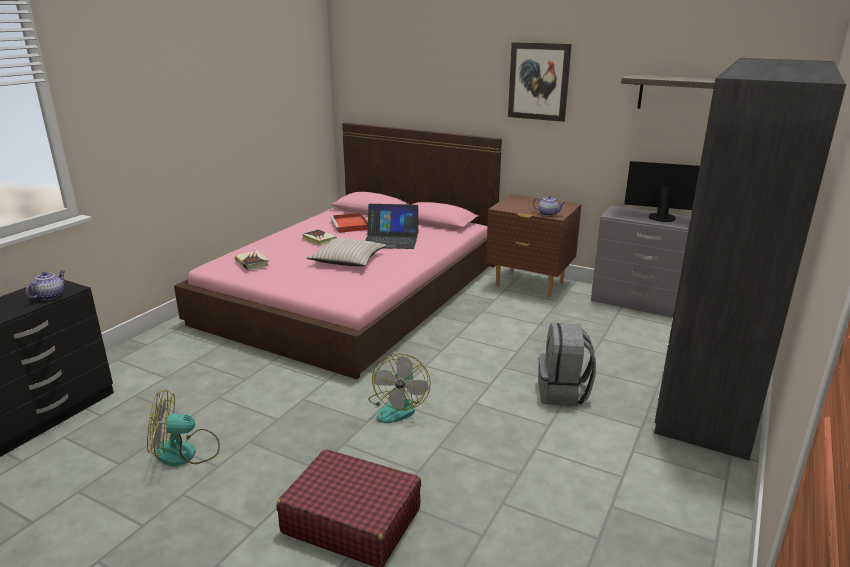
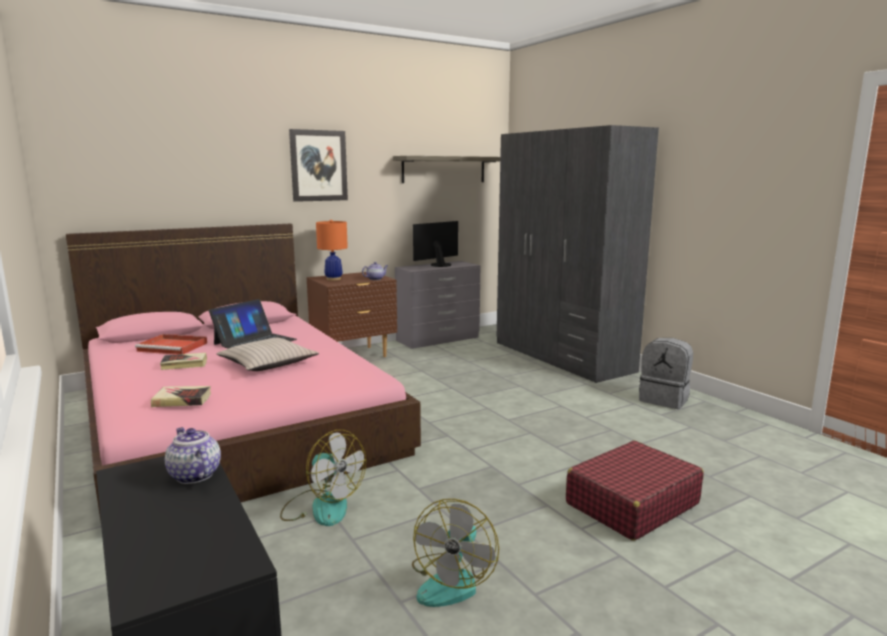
camera: 60 degrees left, 10 degrees down
fan [368,353,431,423] -> fan moved to [280,430,366,526]
grey backpack [539,323,596,406] -> grey backpack moved to [639,338,693,409]
none -> orange table lamp [316,220,348,281]

